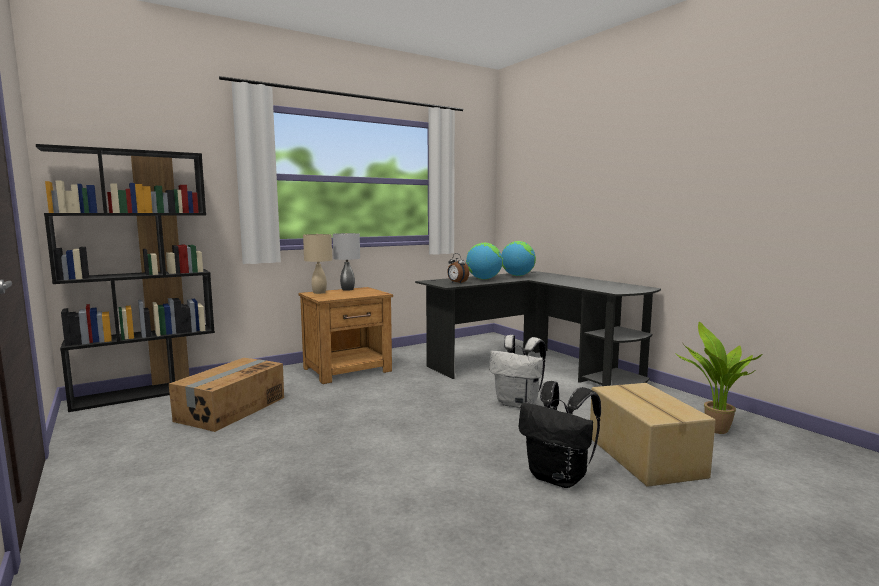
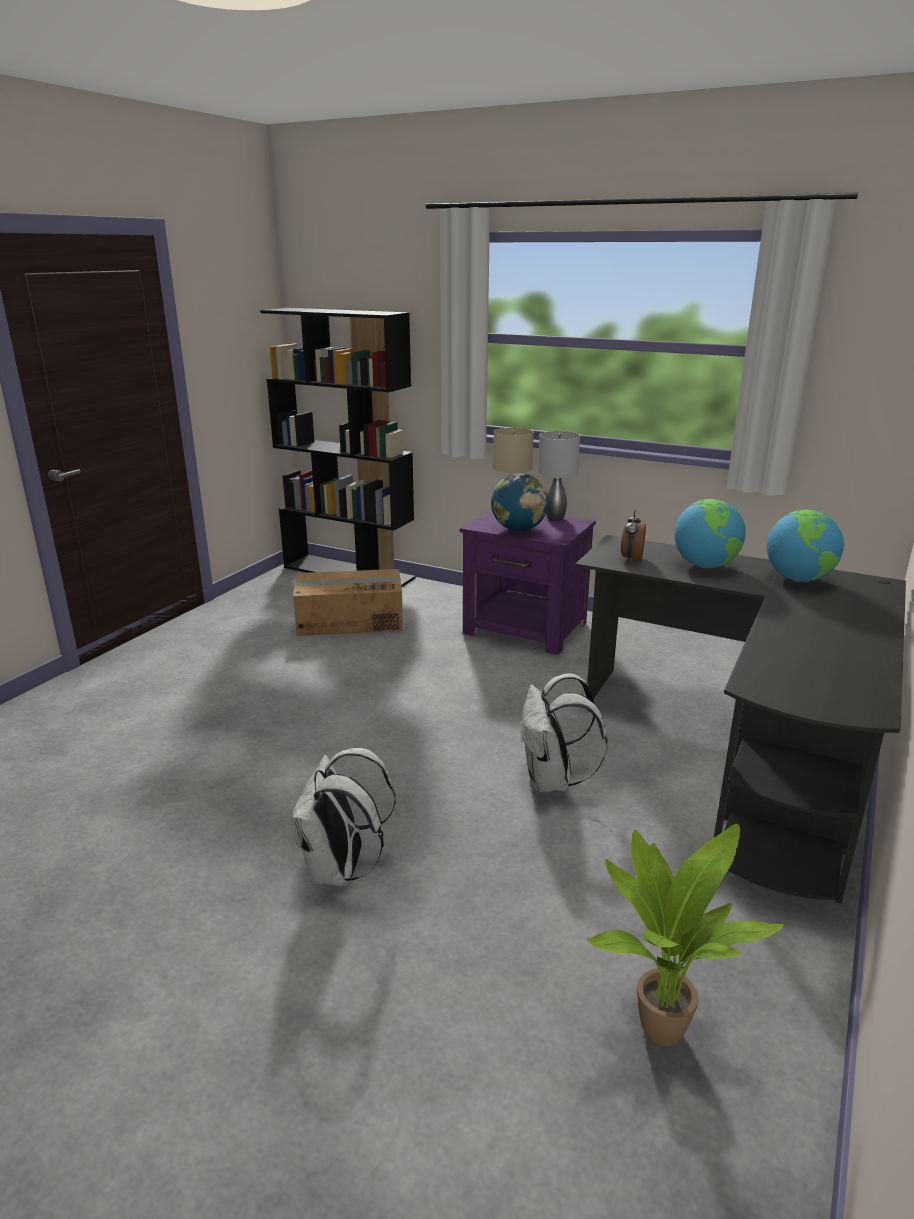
camera: 60 degrees right, 15 degrees up
brown nightstand [299,287,393,384] -> purple nightstand [460,509,596,655]
black backpack [519,381,601,488] -> white backpack [292,748,396,886]
cardboard box [590,383,716,487] -> none
none -> globe [491,473,549,531]

